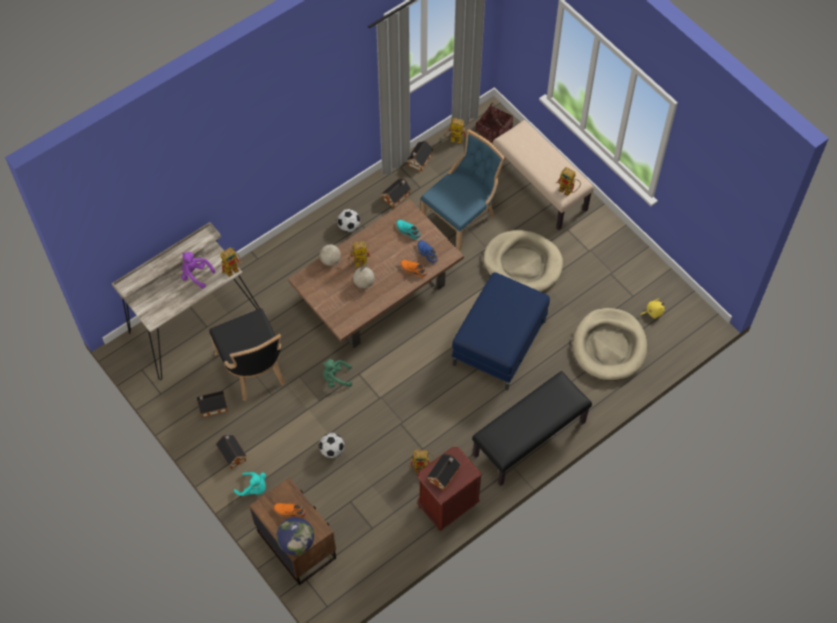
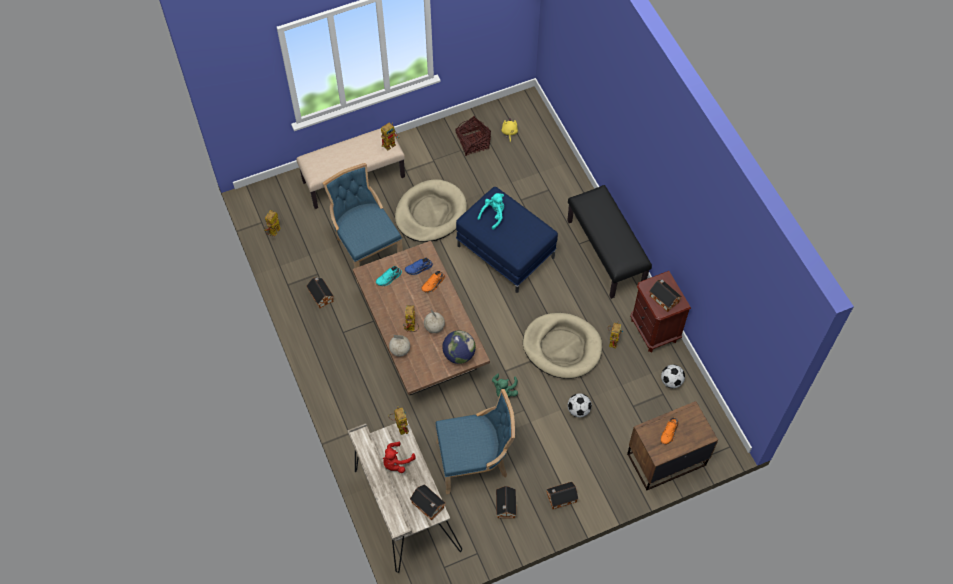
camera: 75 degrees left, 0 degrees up
purple plush toy [181,252,215,288] -> red plush toy [383,442,416,473]
black chair [209,308,285,401] -> blue chair [435,389,515,494]
turquoise plush toy [234,472,266,496] -> turquoise plush toy moved to [478,193,504,230]
globe [276,517,314,555] -> globe moved to [442,330,476,364]
football [337,209,360,232] -> football moved to [661,365,685,388]
toy house [407,141,433,172] -> toy house moved to [410,484,445,520]
basket [475,103,513,144] -> basket moved to [455,116,491,156]
beige dog bed [573,308,647,381] -> beige dog bed moved to [523,313,602,379]

